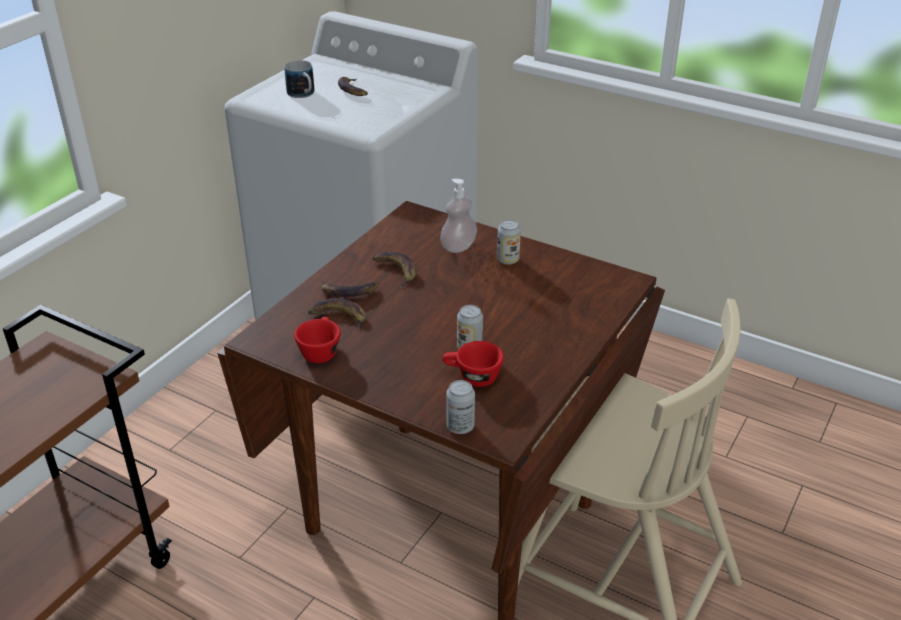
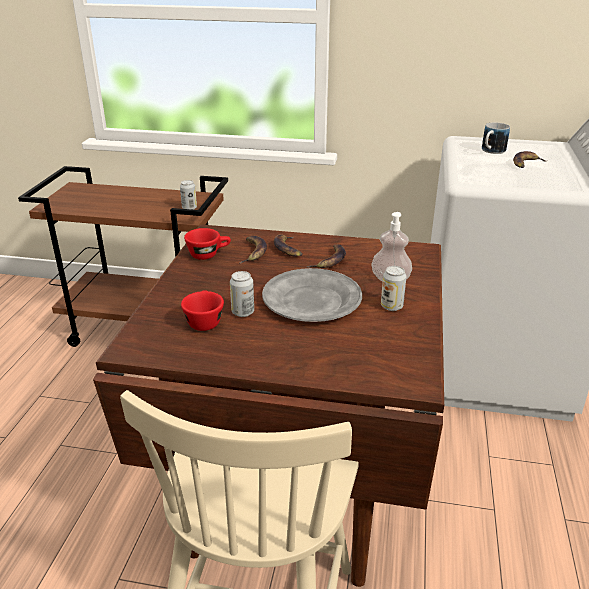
camera: 70 degrees right, 5 degrees down
can [446,380,475,434] -> can moved to [180,180,197,210]
none -> grey plate [262,268,362,322]

